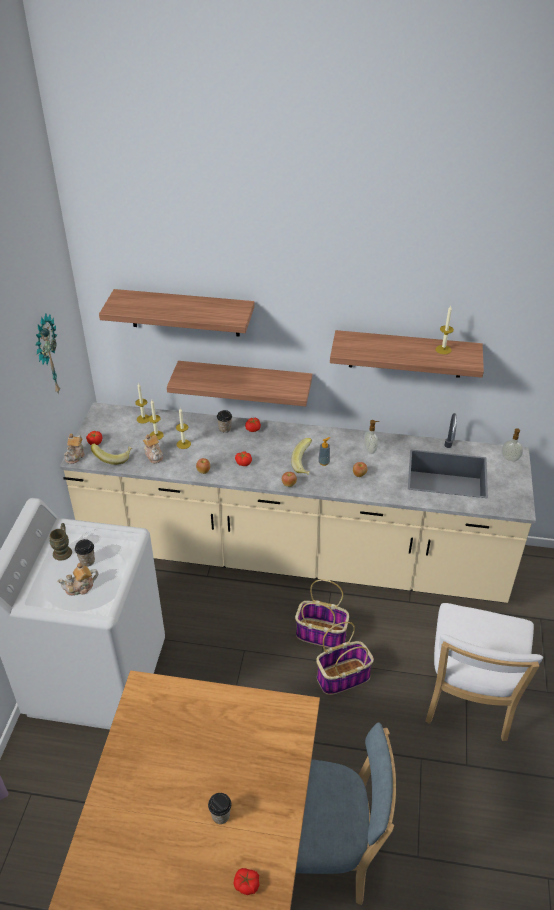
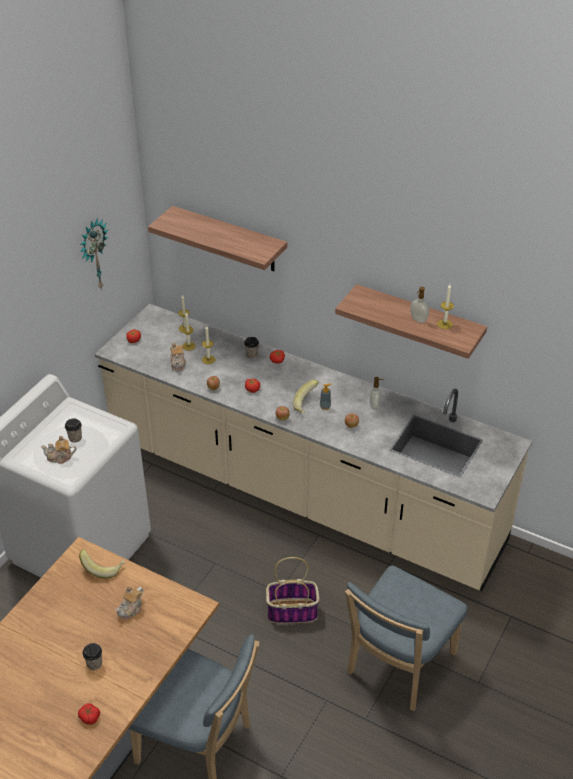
camera: 20 degrees right, 0 degrees up
brown mug [50,523,72,561] -> none
teapot [64,433,85,464] -> teapot moved to [115,586,143,620]
banana [91,443,132,465] -> banana moved to [79,549,125,579]
shelf [167,361,312,406] -> none
basket [295,579,349,648] -> none
white chair [425,603,543,741] -> blue chair [345,565,468,711]
soap dispenser [502,428,523,461] -> soap dispenser moved to [410,287,429,323]

